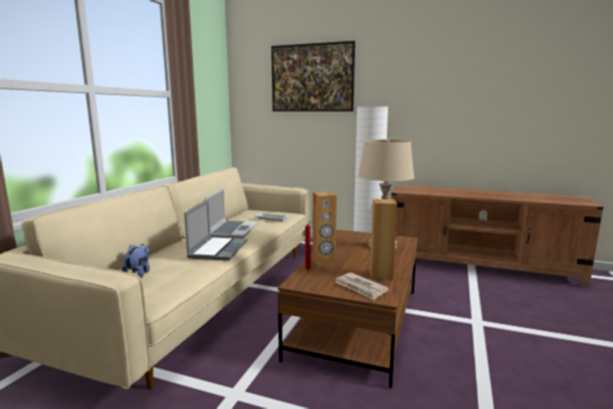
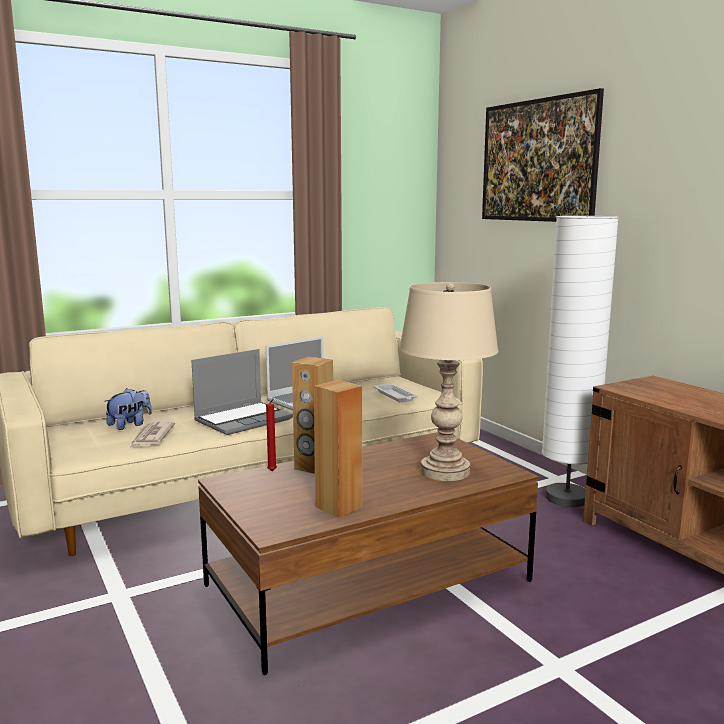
camera: 40 degrees right, 0 degrees up
newspaper [335,272,389,300] -> newspaper moved to [131,422,175,447]

